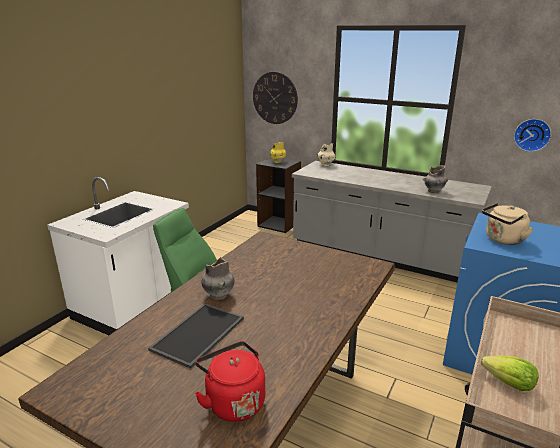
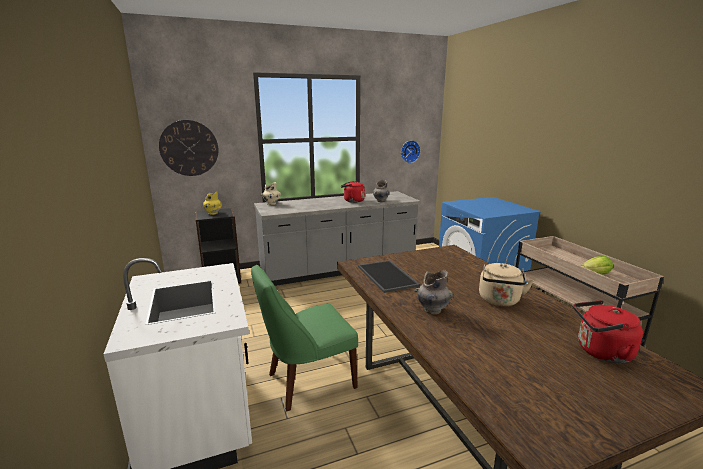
camera: 50 degrees left, 5 degrees down
tray [148,304,244,369] -> tray moved to [358,260,420,293]
beige kettle [482,203,533,245] -> beige kettle moved to [479,263,534,306]
none -> red kettle [341,181,365,203]

